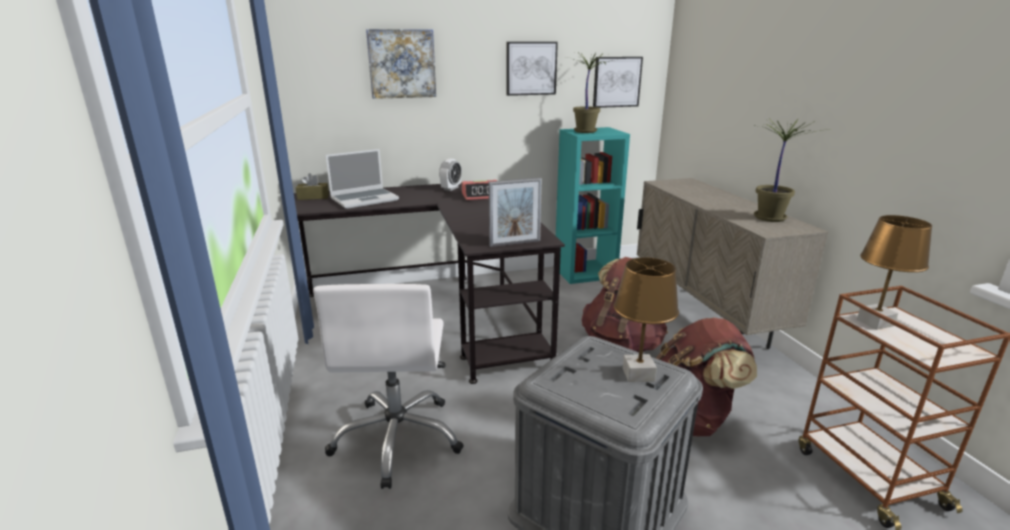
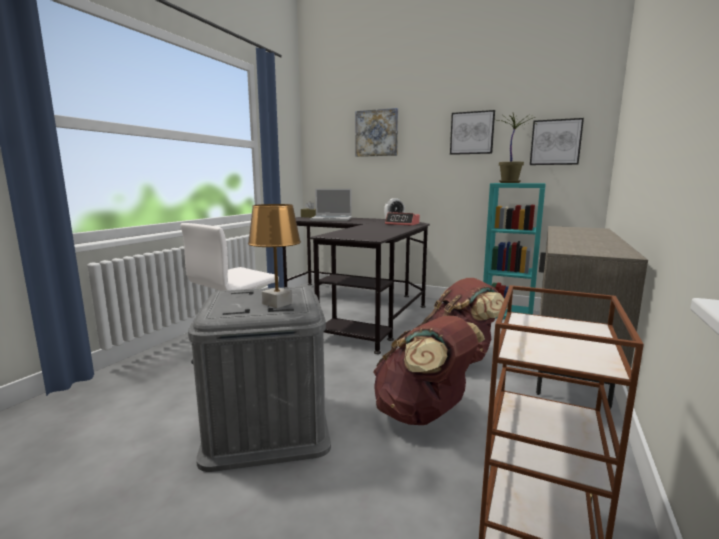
camera: 40 degrees right, 10 degrees down
picture frame [488,178,542,247] -> none
potted plant [754,117,822,222] -> none
brown table lamp [857,215,932,330] -> none

